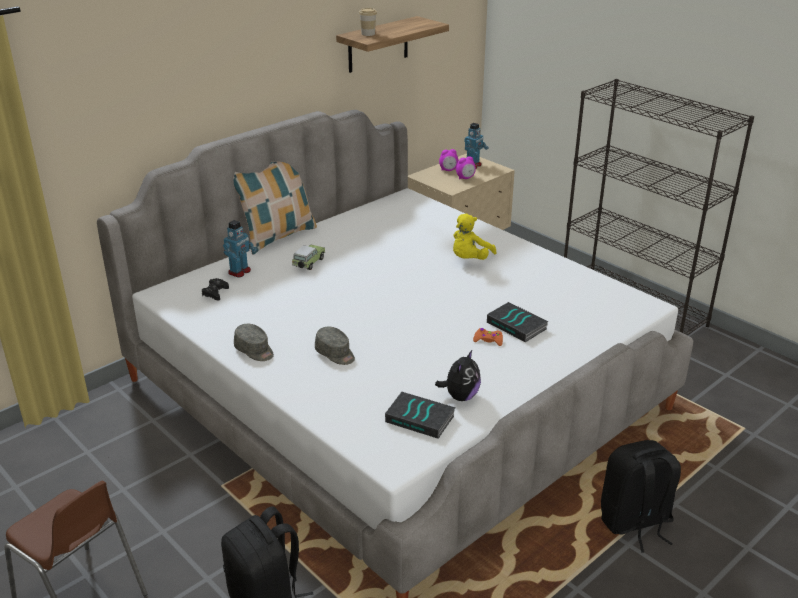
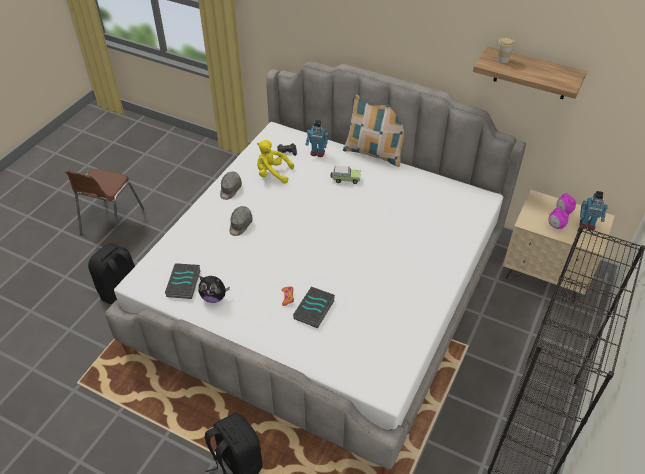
camera: 70 degrees right, 15 degrees up
yellow plush toy [453,213,496,260] -> yellow plush toy moved to [257,140,294,184]

